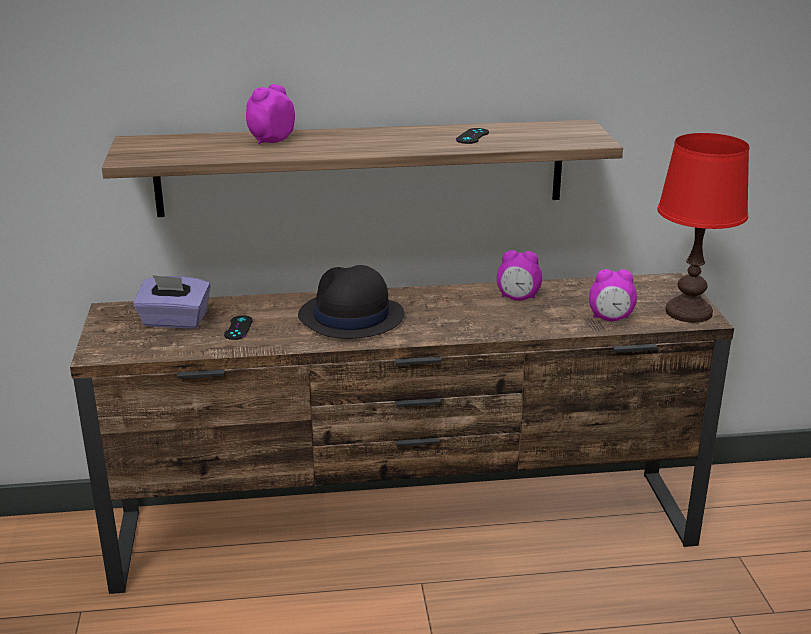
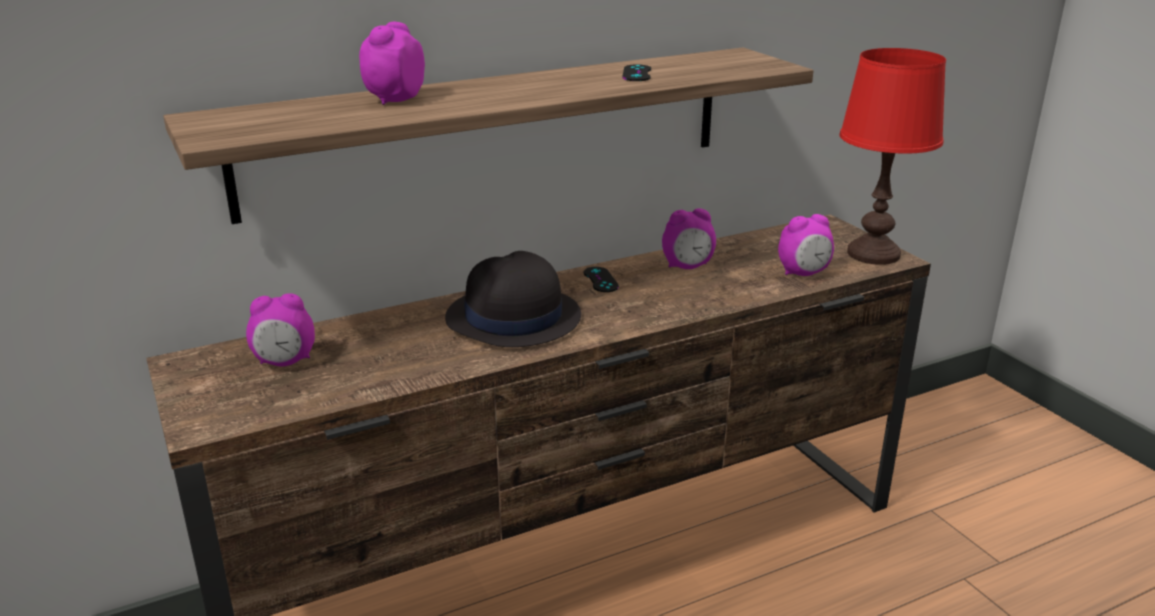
camera: 20 degrees left, 0 degrees up
purple tissue box [133,275,211,329] -> alarm clock [246,293,315,366]
black game controller [224,315,253,340] -> black game controller moved to [584,267,619,292]

